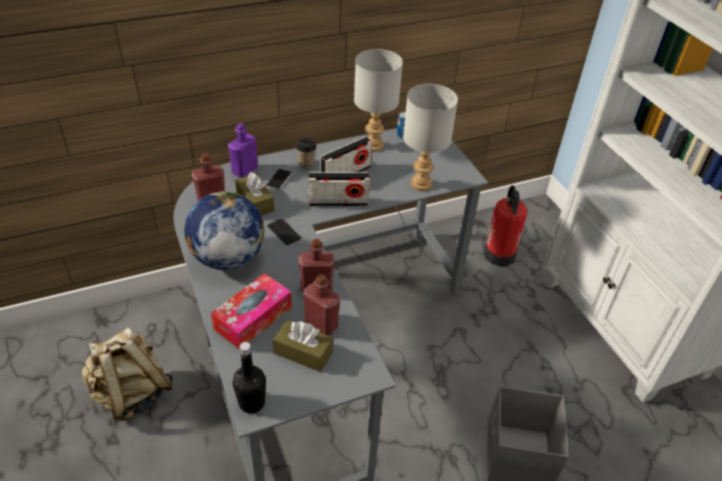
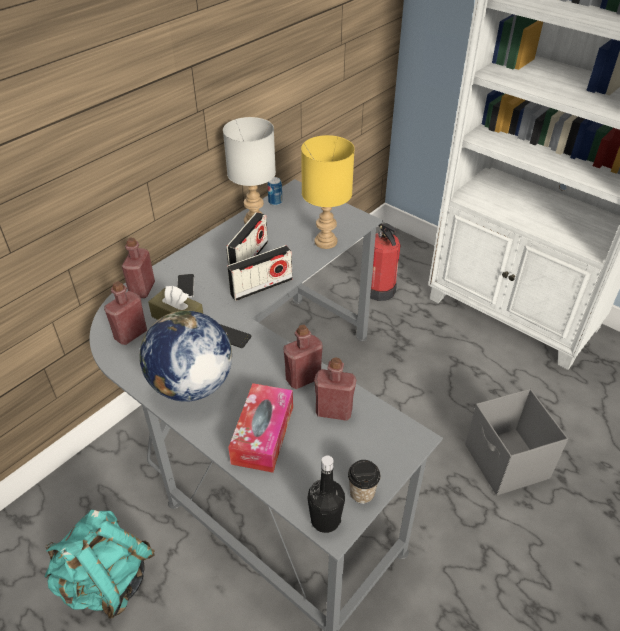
camera: 25 degrees left, 0 degrees up
beige backpack [81,328,173,421] -> turquoise backpack [45,510,155,619]
purple bottle [228,123,258,178] -> red bottle [122,238,155,298]
brown tissue box [273,320,333,372] -> none
cup [296,138,317,168] -> cup moved to [348,460,380,504]
grey table lamp [403,84,458,191] -> yellow table lamp [301,135,355,249]

